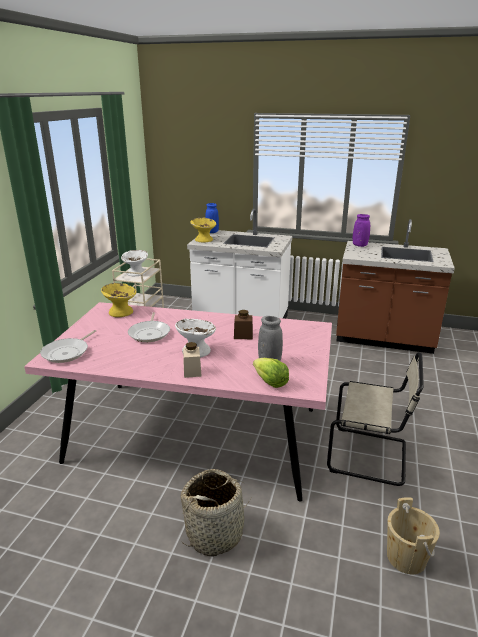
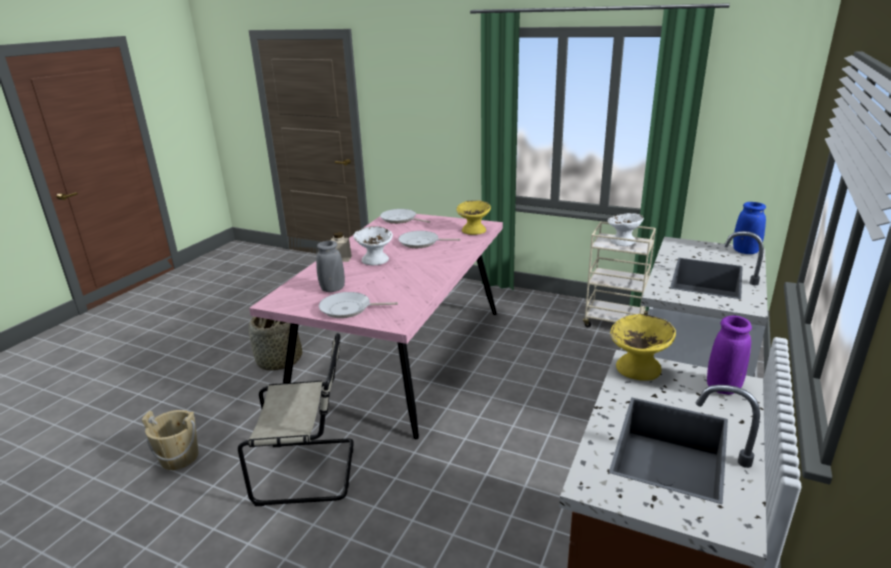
camera: 100 degrees right, 0 degrees up
yellow bowl [190,218,216,242] -> yellow bowl moved to [610,314,676,381]
brown jar [234,310,253,339] -> none
lettuce [253,358,289,388] -> none
beige chair [327,352,424,486] -> beige chair turned 120 degrees counterclockwise [238,333,354,506]
none -> frying pan [319,292,398,318]

